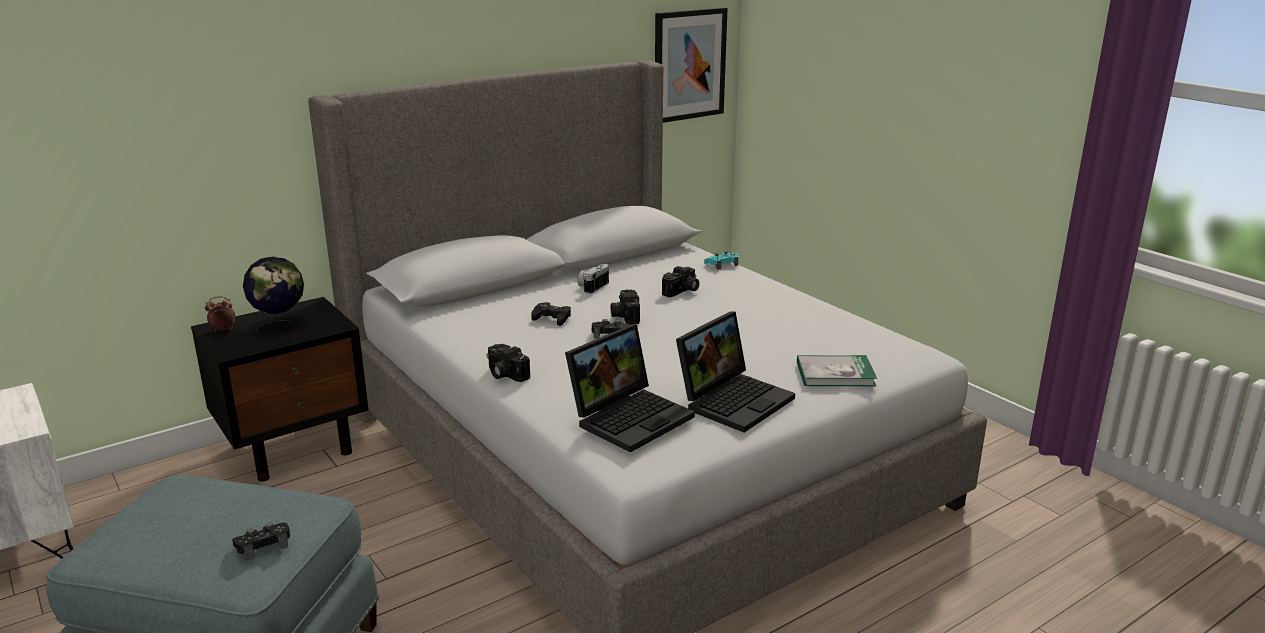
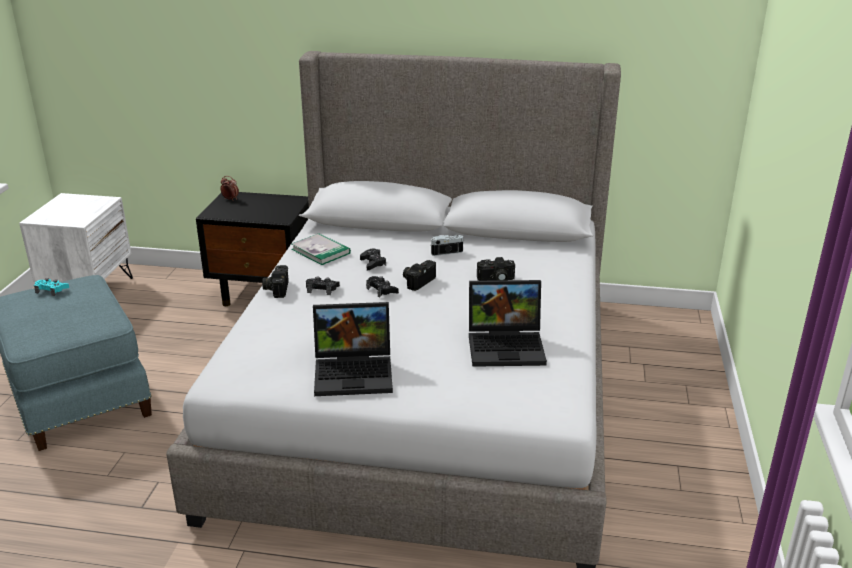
camera: 45 degrees right, 5 degrees up
black game controller [232,522,290,561] -> black game controller moved to [306,276,340,295]
globe [243,256,304,334] -> none
laptop [565,324,695,452] -> laptop moved to [469,280,547,367]
picture [655,7,728,123] -> none
turquoise game controller [704,251,738,270] -> turquoise game controller moved to [34,278,69,296]
book [797,355,877,386] -> book moved to [291,233,351,265]

